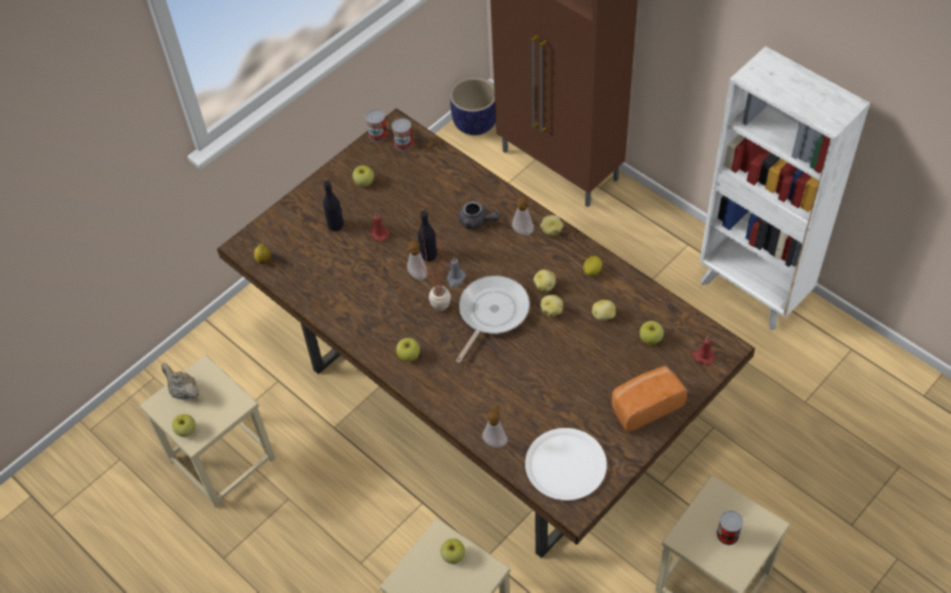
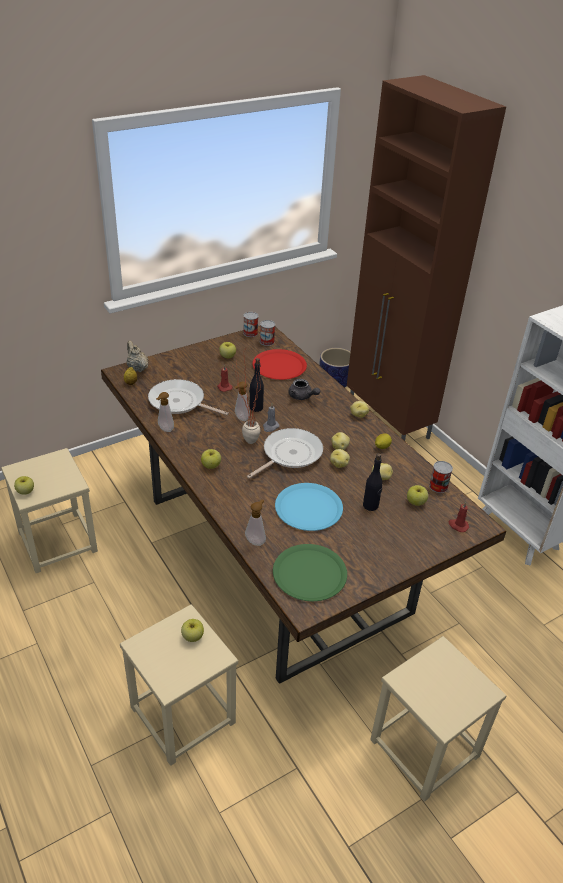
camera: 10 degrees right, 15 degrees down
beige teapot [161,363,199,400] -> beige teapot moved to [127,341,148,372]
black bottle [323,178,344,231] -> black bottle moved to [363,453,382,511]
soap dispenser [512,196,534,236] -> soap dispenser moved to [156,392,174,432]
white plate [525,428,607,501] -> green plate [273,544,347,601]
bread [612,366,687,432] -> none
can [717,511,743,545] -> can moved to [429,461,453,493]
none -> frying pan [148,379,229,415]
none -> red plate [253,349,307,380]
none -> blue plate [275,483,343,531]

